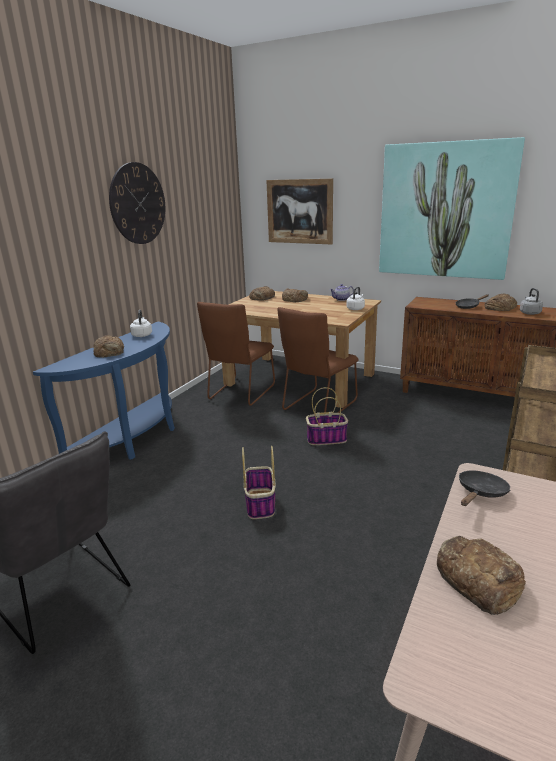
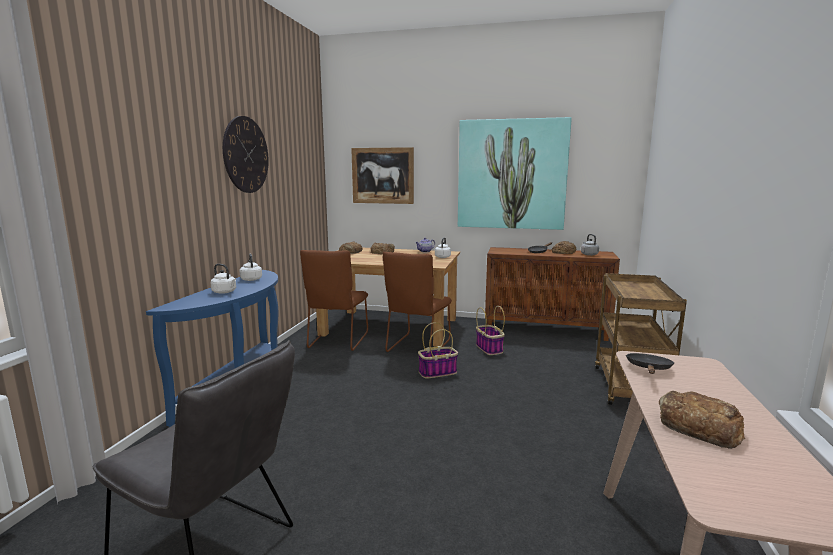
camera: 15 degrees left, 10 degrees down
bread [94,335,124,358] -> white kettle [211,264,236,294]
basket [242,446,276,519] -> basket moved to [476,306,505,355]

